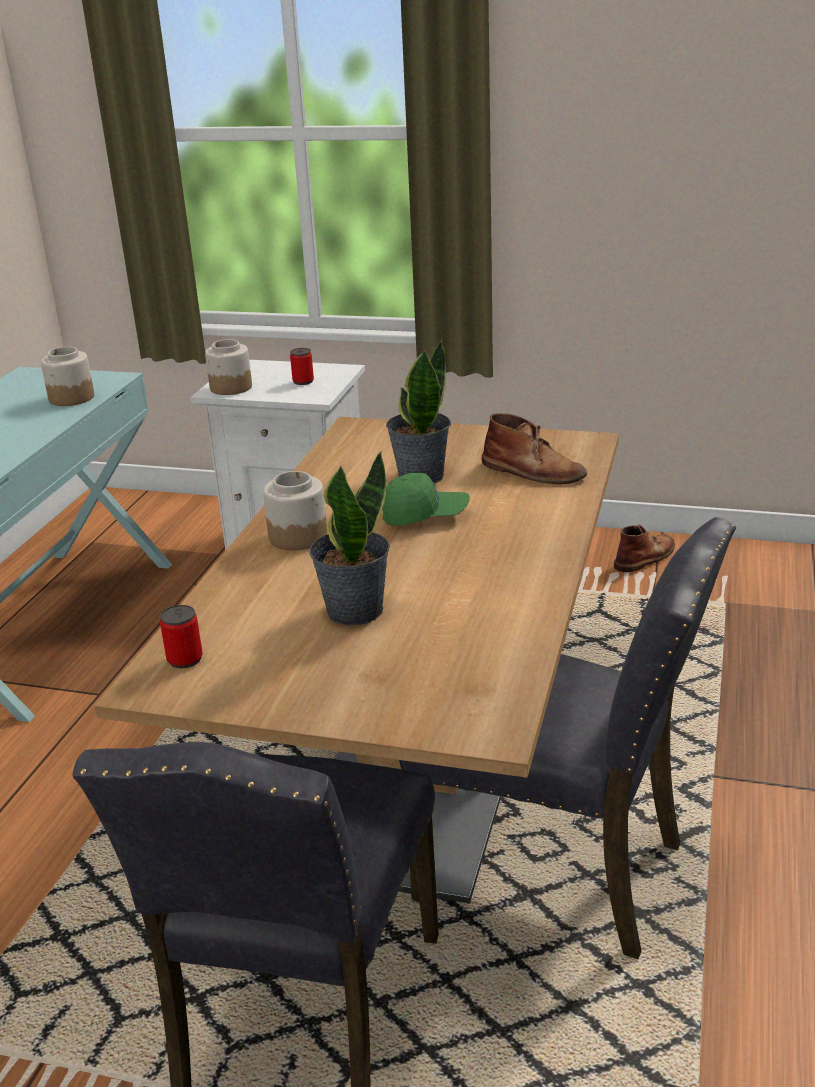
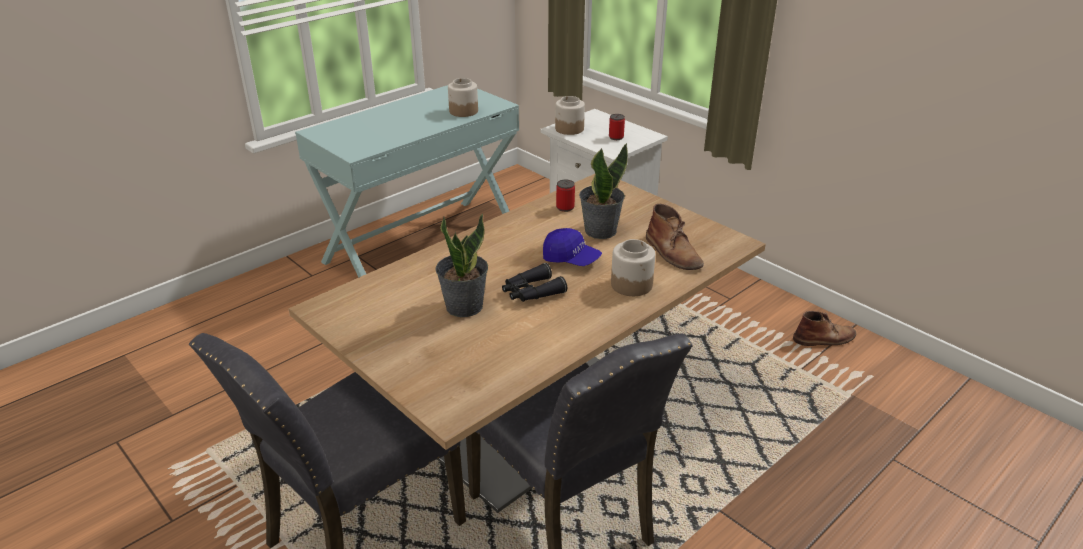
camera: 30 degrees right, 5 degrees up
can [160,605,203,668] -> can moved to [556,180,575,212]
jar [263,471,327,550] -> jar moved to [611,239,655,296]
green cap [382,473,470,525] -> blue cap [543,228,602,266]
none -> black binoculars [502,263,567,302]

